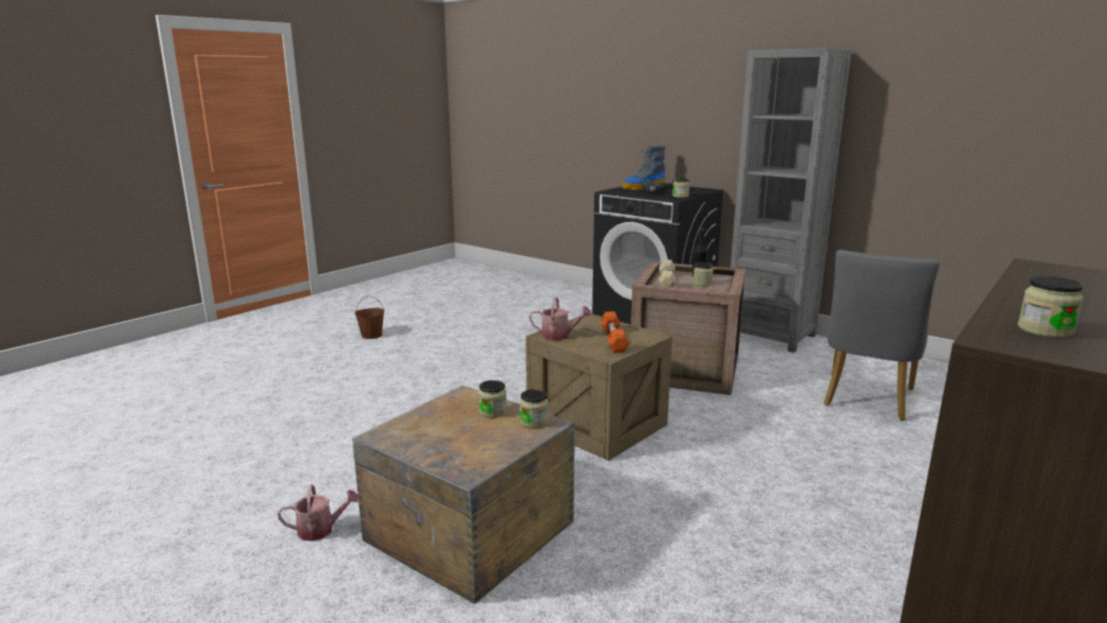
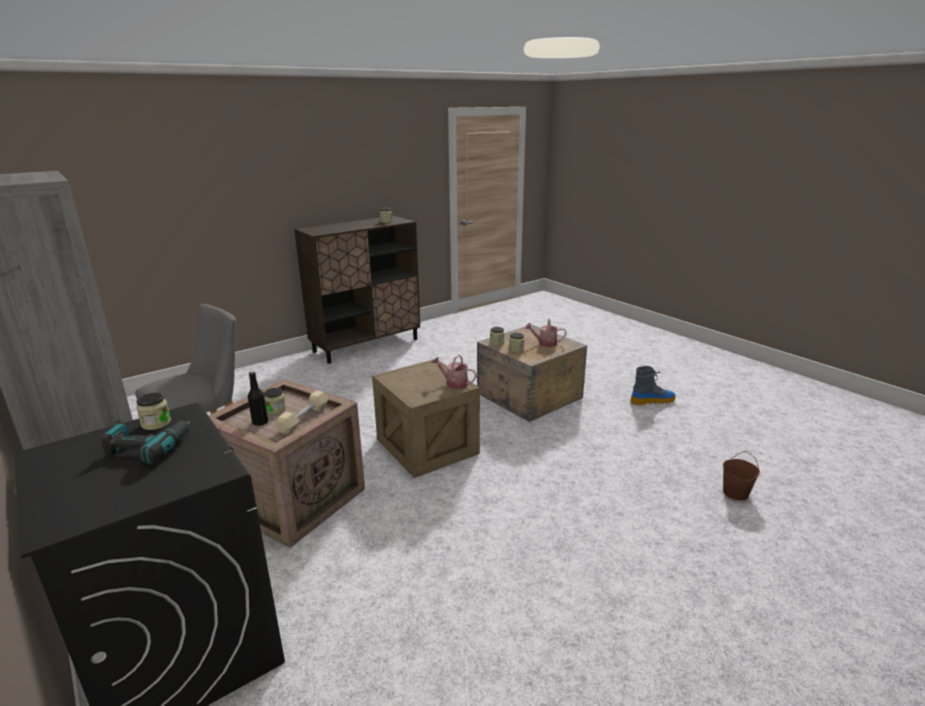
camera: 165 degrees left, 5 degrees up
watering can [277,484,358,541] -> watering can moved to [524,318,566,347]
brown bucket [355,295,385,339] -> brown bucket moved to [723,451,760,501]
orange dumbbell [600,312,629,352] -> none
boot [622,146,666,190] -> boot moved to [631,366,676,405]

